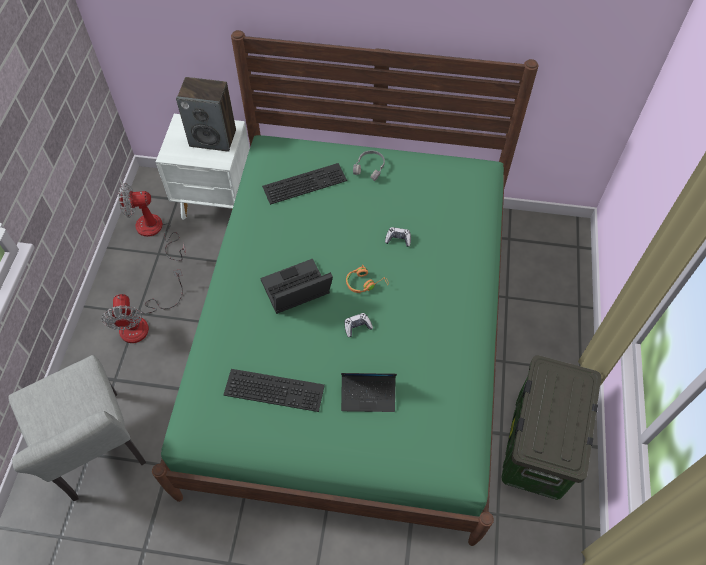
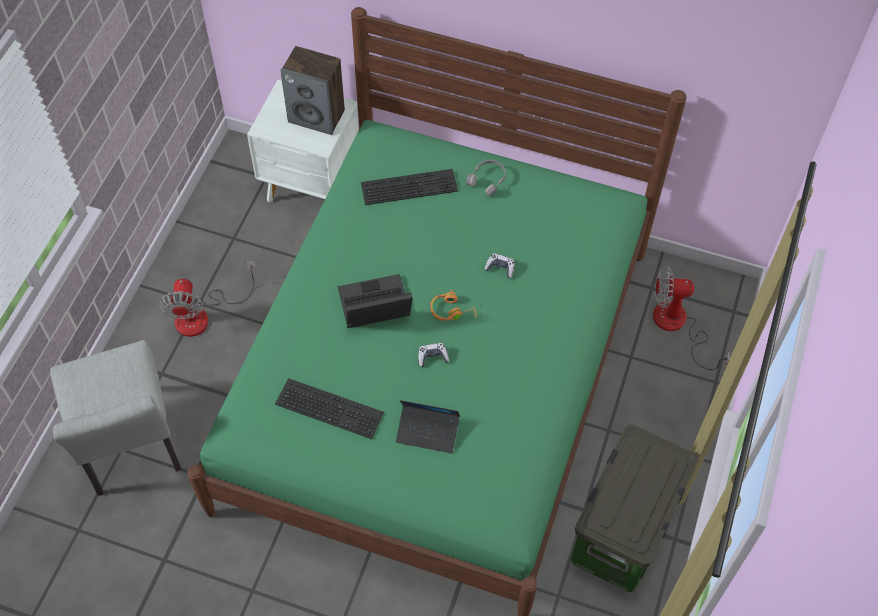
camera: 10 degrees right, 0 degrees up
fan [118,183,186,261] -> fan moved to [653,266,730,370]

